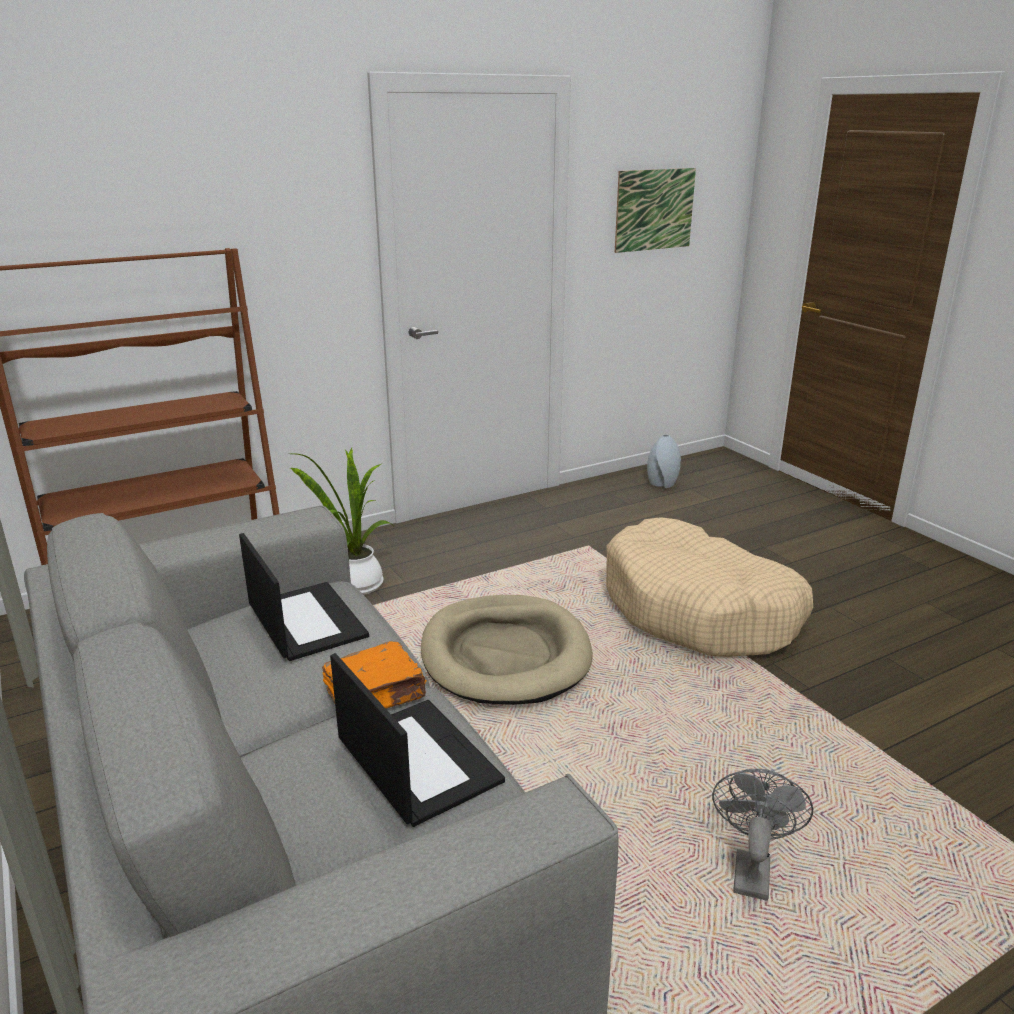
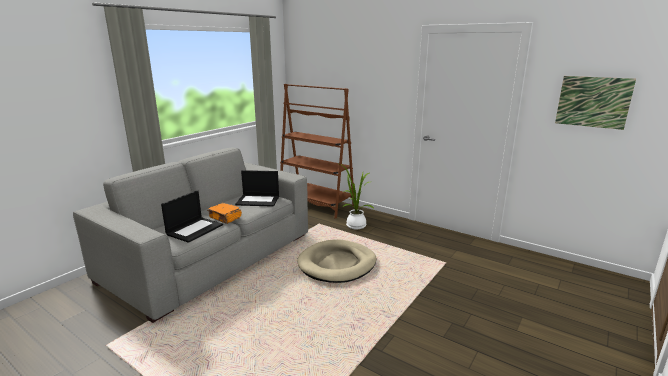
camera: 65 degrees right, 5 degrees down
laptop [239,533,369,661] -> laptop turned 60 degrees clockwise [235,170,279,207]
beige dog bed [606,518,813,657] -> none
grey vase [647,435,681,488] -> none
grey fan [712,769,813,901] -> none

